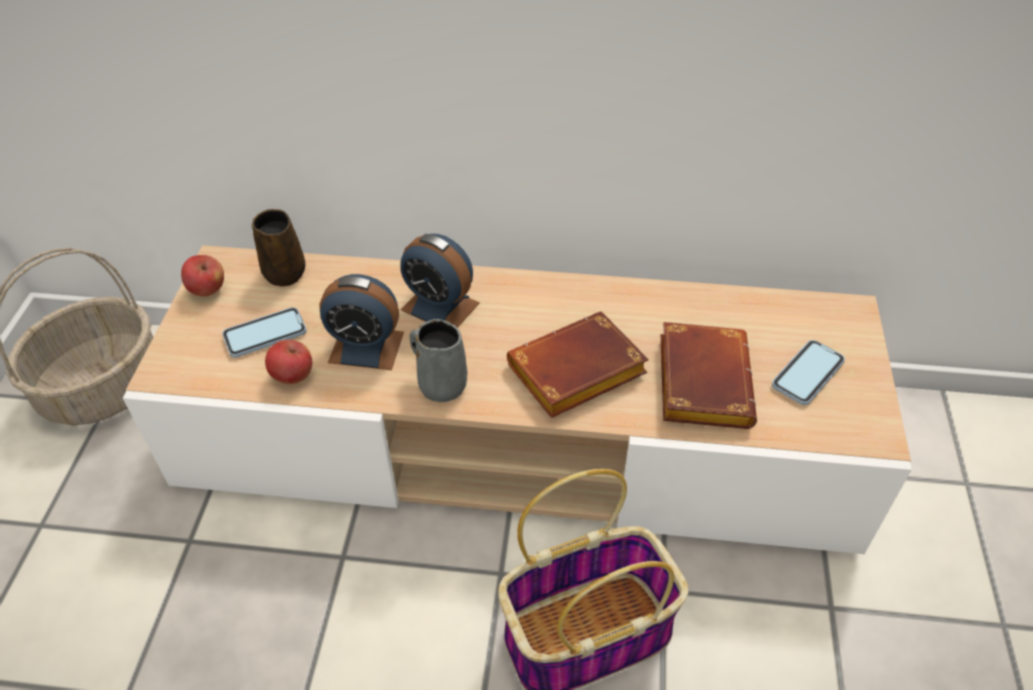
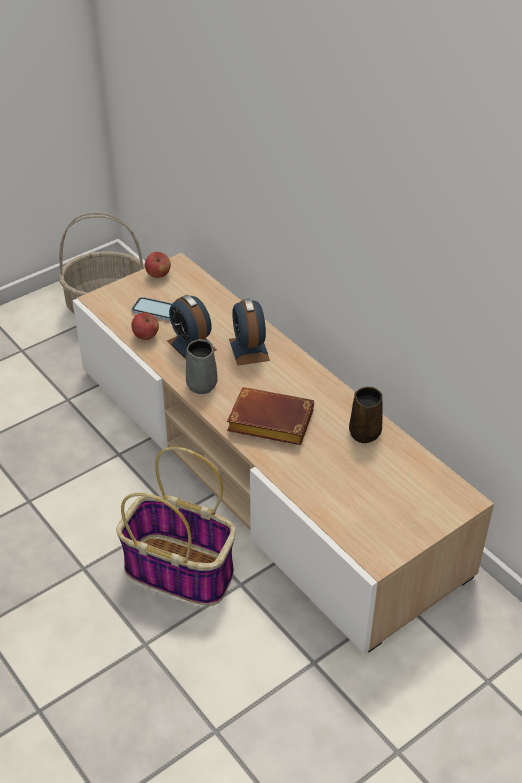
camera: 45 degrees right, 5 degrees down
brown mug [252,209,305,286] -> brown mug moved to [349,387,382,443]
brown book [661,322,757,429] -> none
phone [772,340,845,405] -> none

